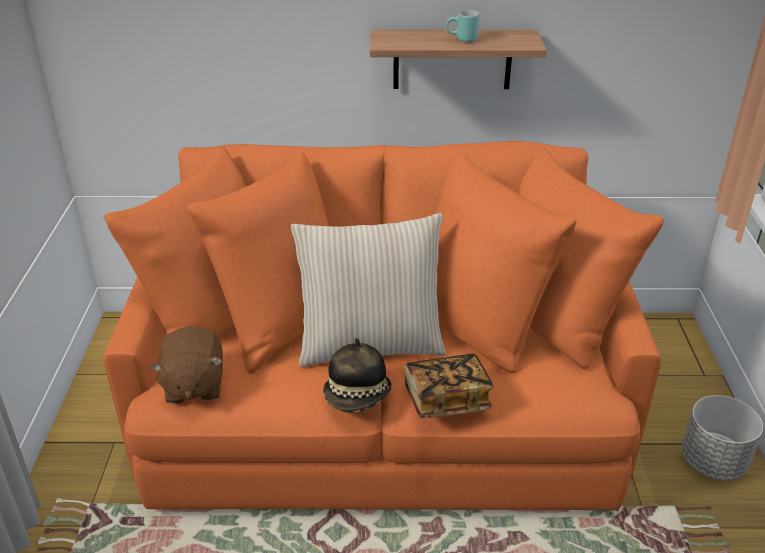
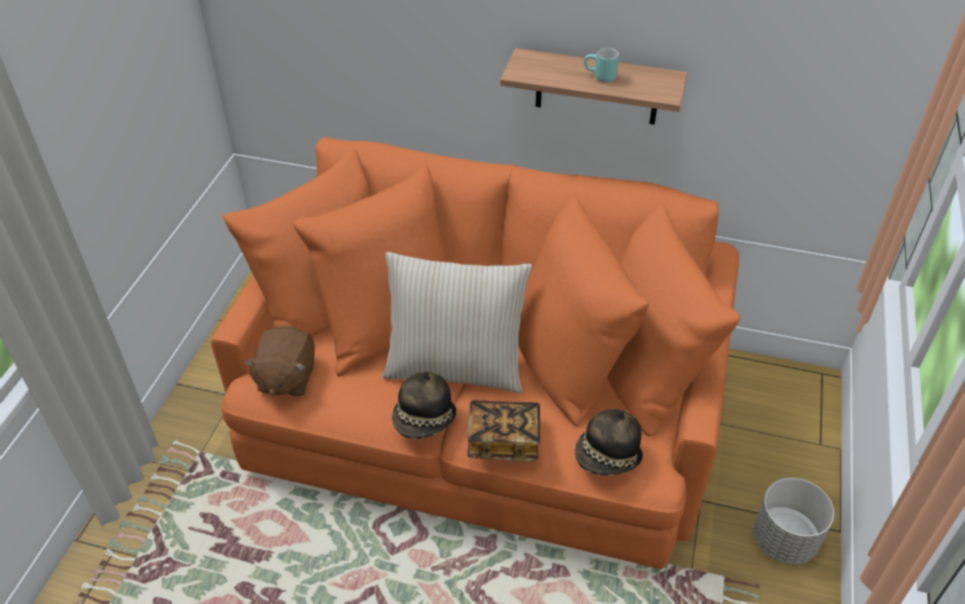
camera: 15 degrees right, 10 degrees up
none -> hat [575,409,643,476]

